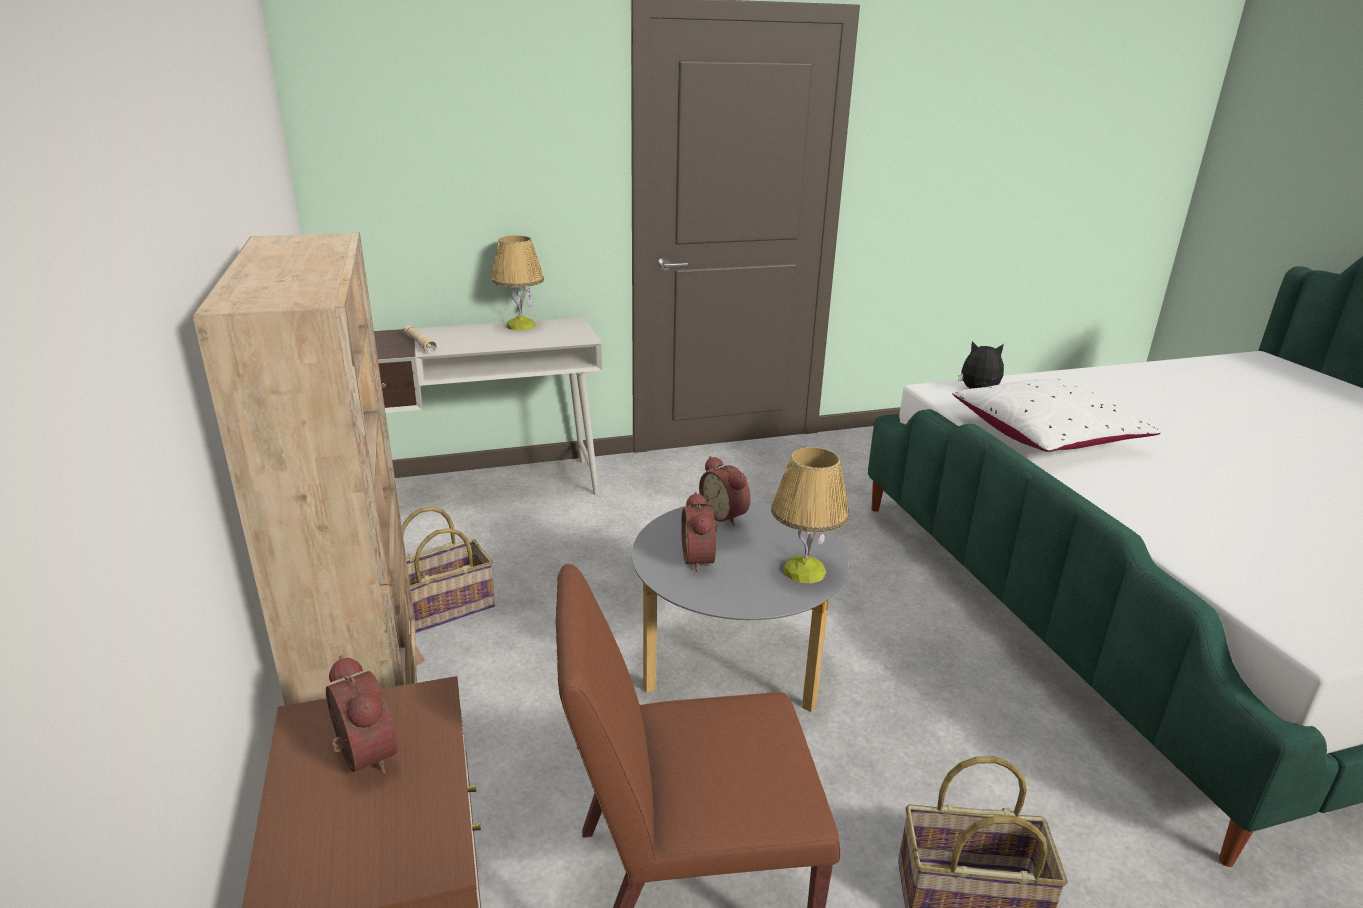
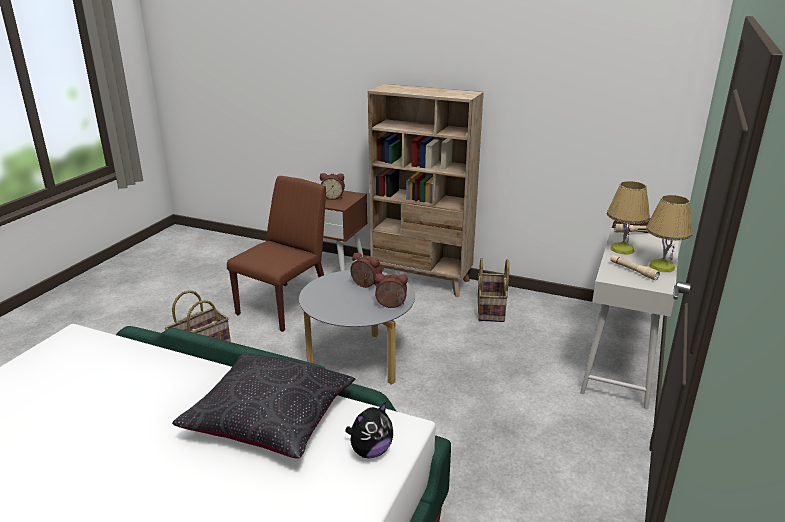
camera: 130 degrees right, 0 degrees up
table lamp [771,447,849,583] -> table lamp moved to [607,181,650,255]
white pillow [952,378,1161,452] -> black pillow [172,353,355,459]
none -> beige flashlight [610,255,660,280]

